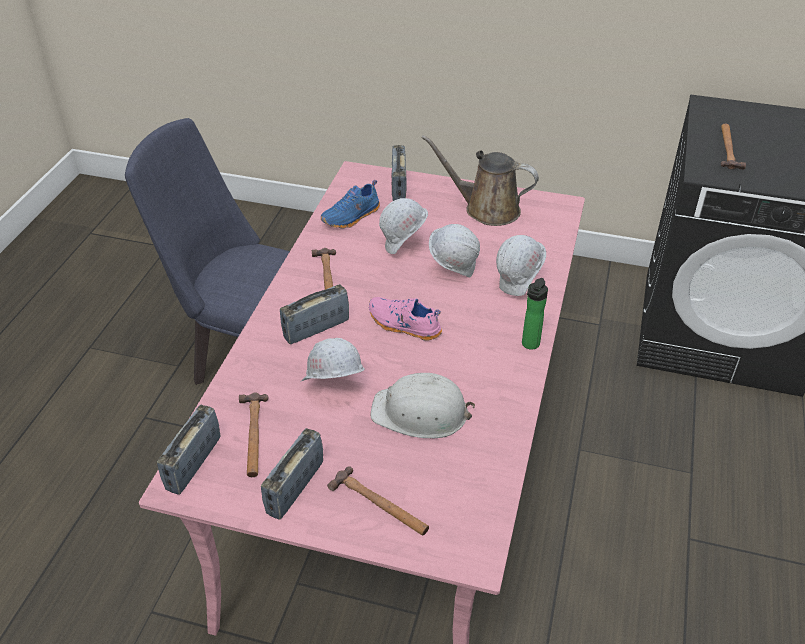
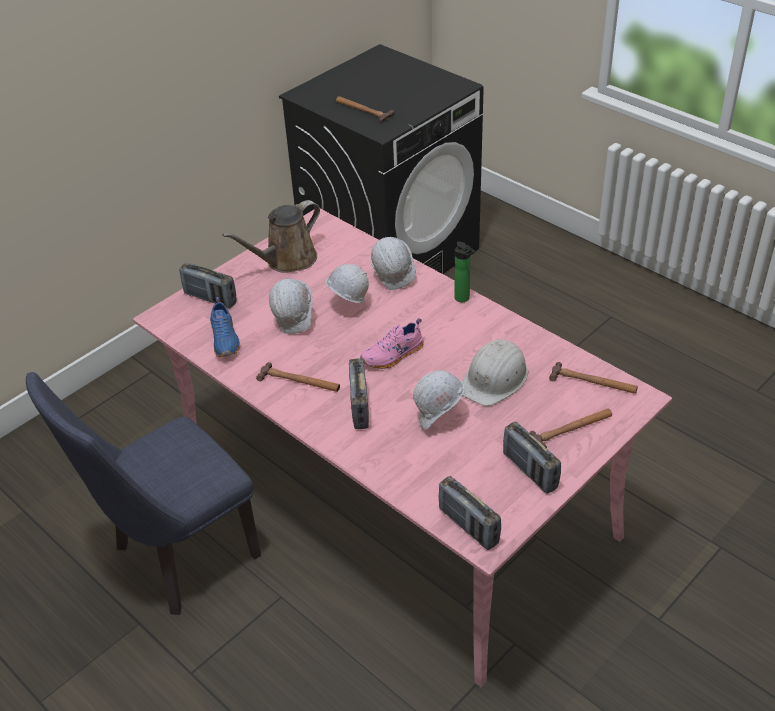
camera: 60 degrees left, 0 degrees up
hammer [239,392,269,477] -> hammer moved to [549,362,638,394]

